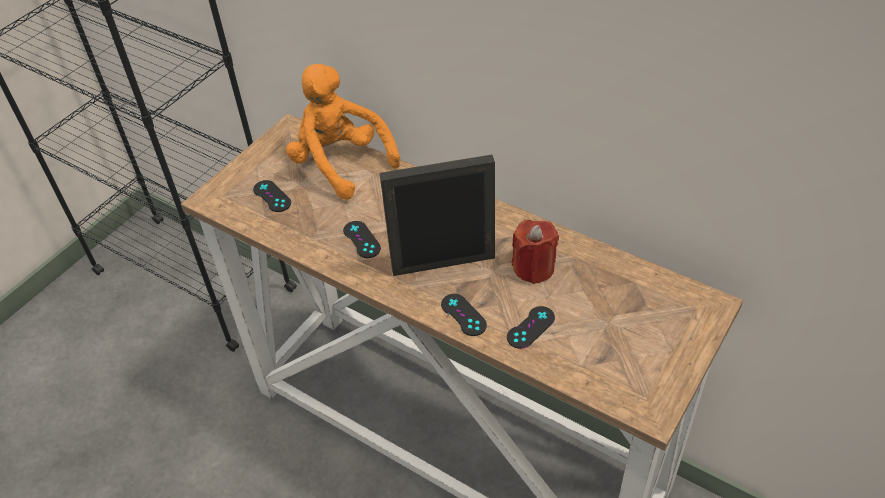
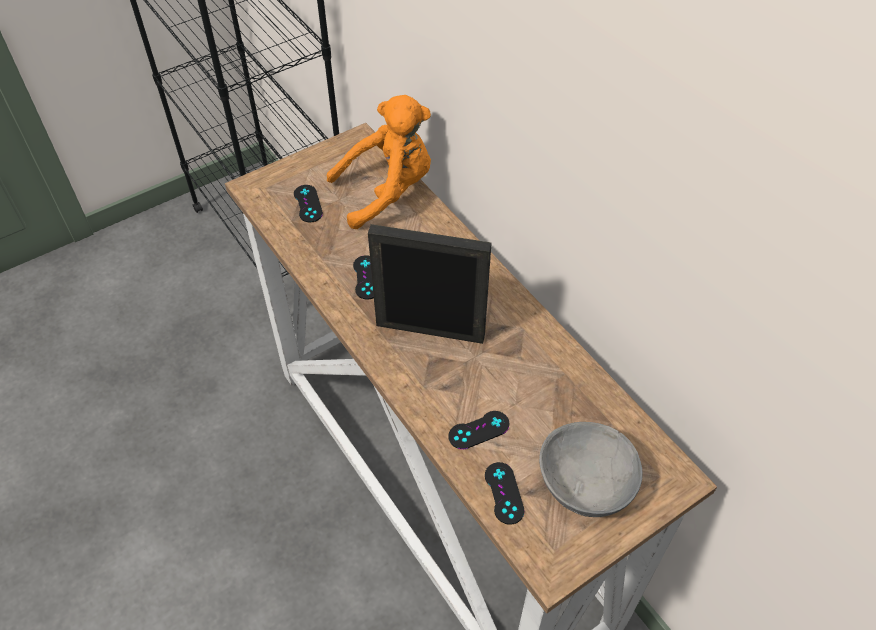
camera: 20 degrees right, 5 degrees up
orange plush toy [286,64,400,200] -> orange plush toy turned 90 degrees clockwise [327,95,431,229]
black game controller [441,294,487,336] -> black game controller moved to [485,462,525,525]
red candle [512,220,559,284] -> none
none -> grey bowl [539,422,643,517]

